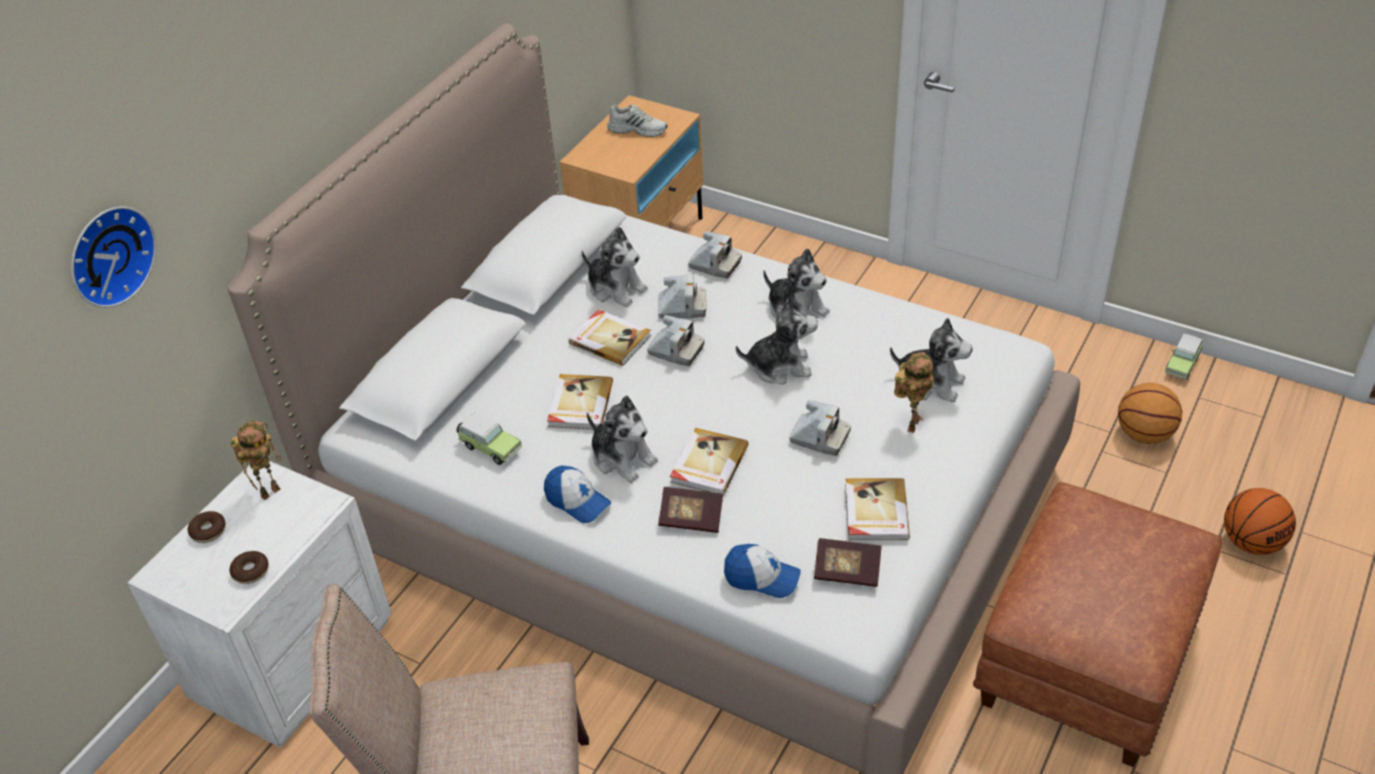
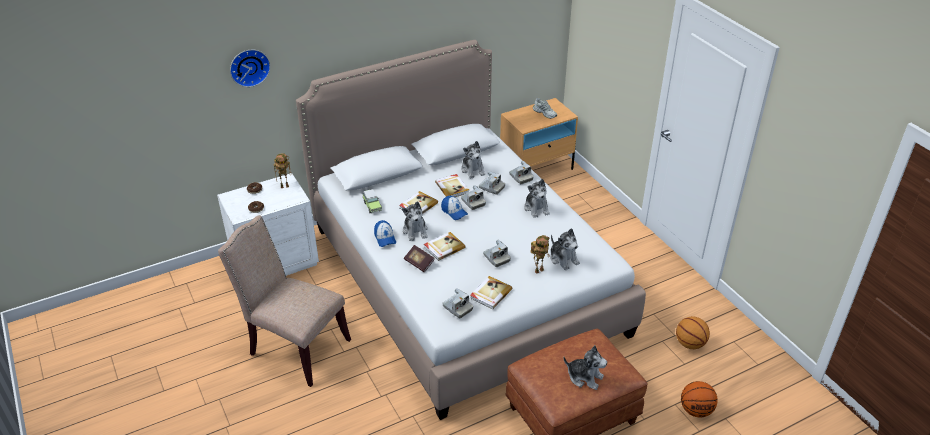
camera: 30 degrees right, 5 degrees down
cap [724,544,801,598] -> cap moved to [441,196,468,220]
plush toy [736,299,818,384] -> plush toy moved to [563,345,607,390]
book [814,538,881,587] -> camera [442,288,473,319]
toy car [1165,333,1203,380] -> none

